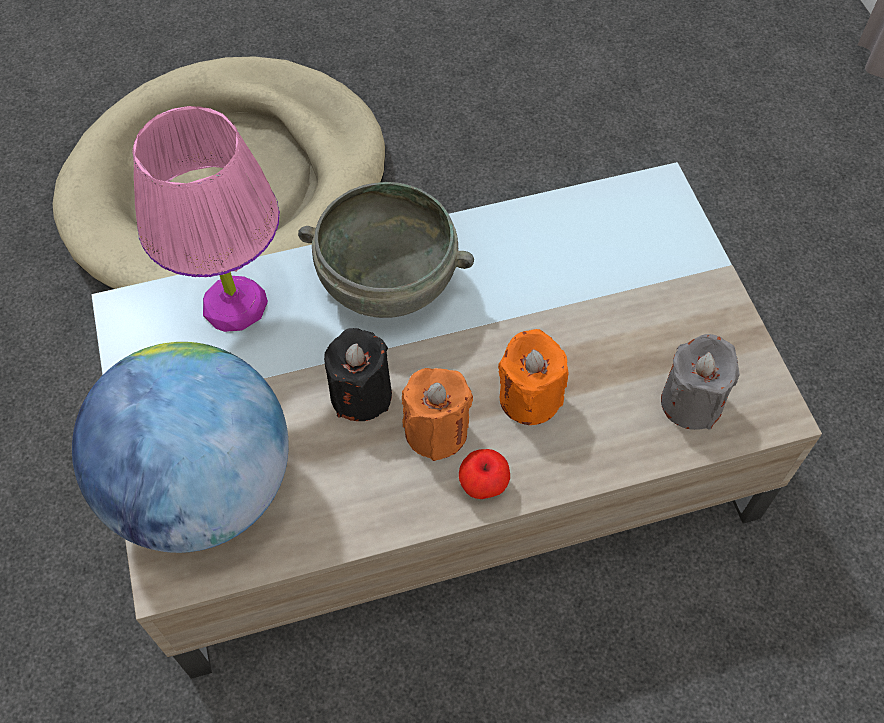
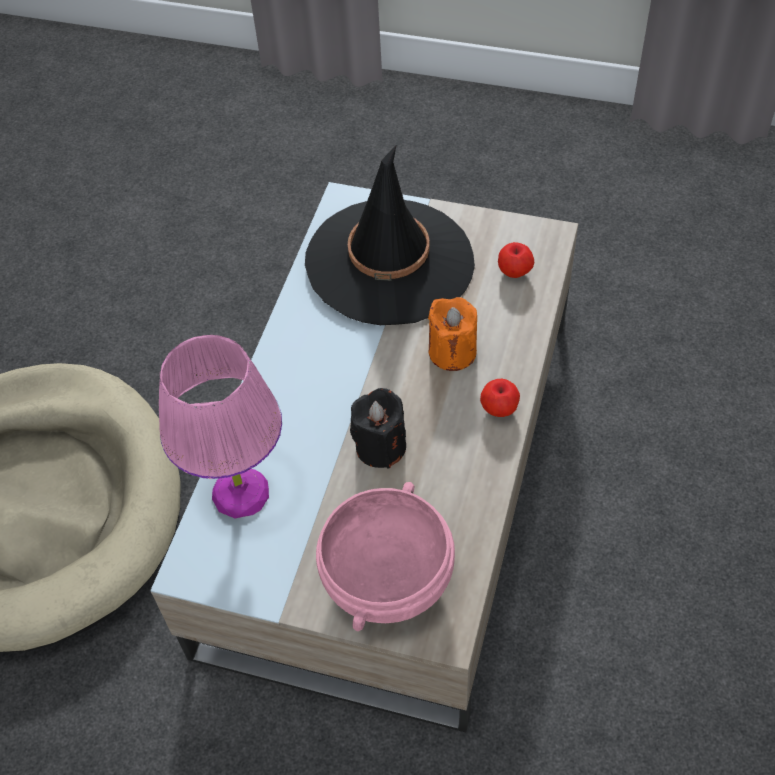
camera: 55 degrees left, 5 degrees down
globe [72,342,289,553] -> pink bowl [316,482,455,631]
grey bowl [298,182,474,318] -> none
orange candle [402,368,473,461] -> none
grey candle [661,334,740,430] -> apple [498,242,534,278]
none -> black hat [305,146,475,325]

